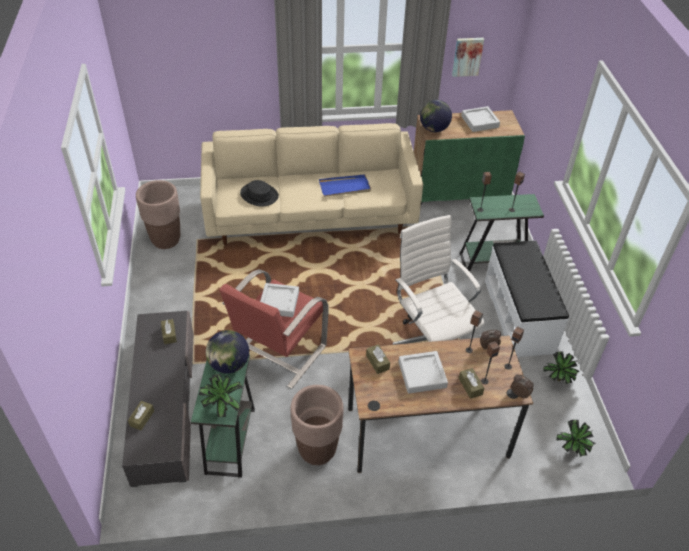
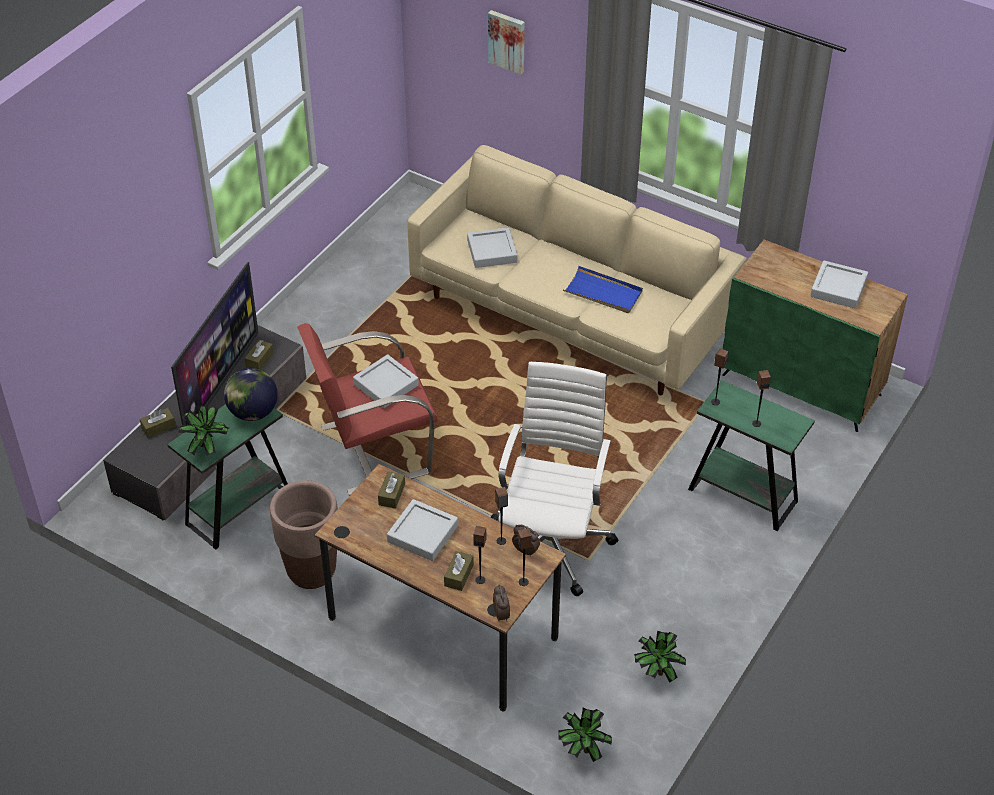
camera: 40 degrees right, 0 degrees up
brown planter [136,180,180,249] -> none
black hat [240,180,279,207] -> grey tray [467,227,517,268]
globe [420,100,452,132] -> none
picture [452,38,484,77] -> picture moved to [488,10,525,75]
white bench [485,240,569,357] -> none
none -> television [171,262,258,425]

